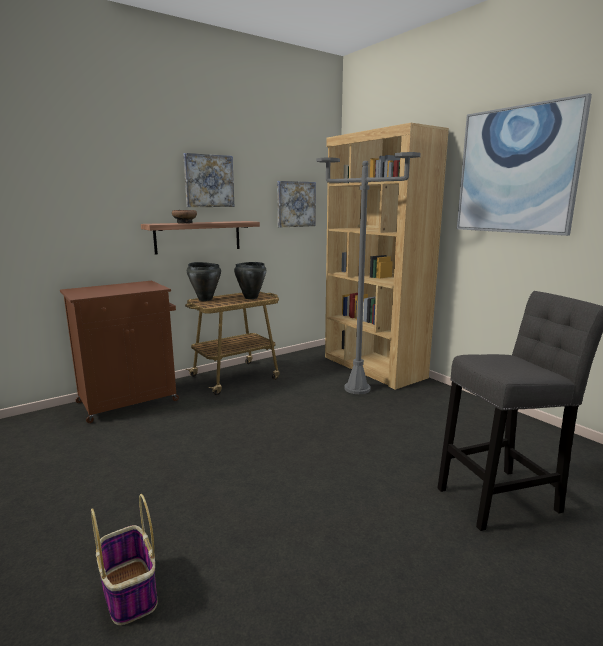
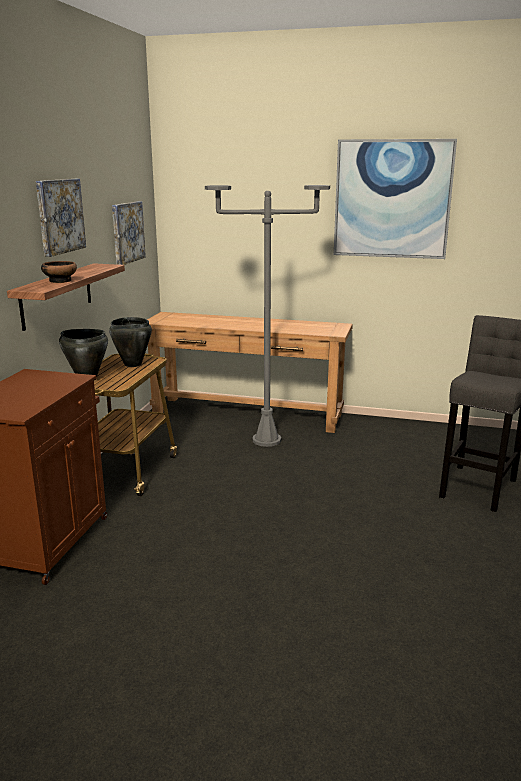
camera: 40 degrees left, 5 degrees up
basket [91,494,157,625] -> none
brown bookcase [325,123,449,390] -> brown console table [147,312,353,433]

